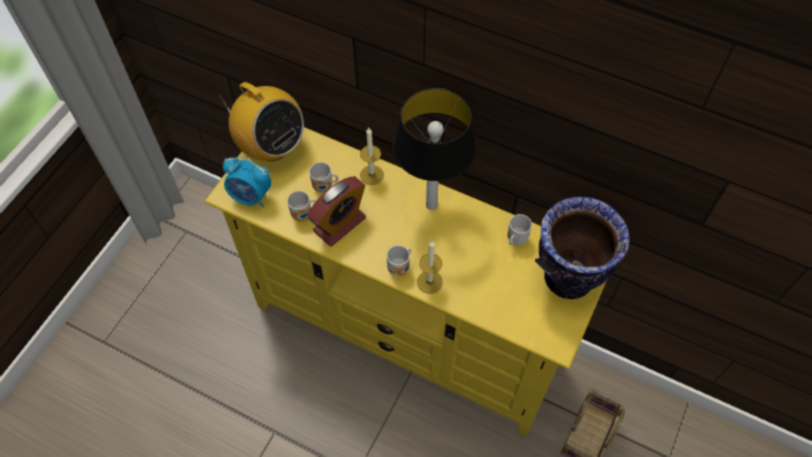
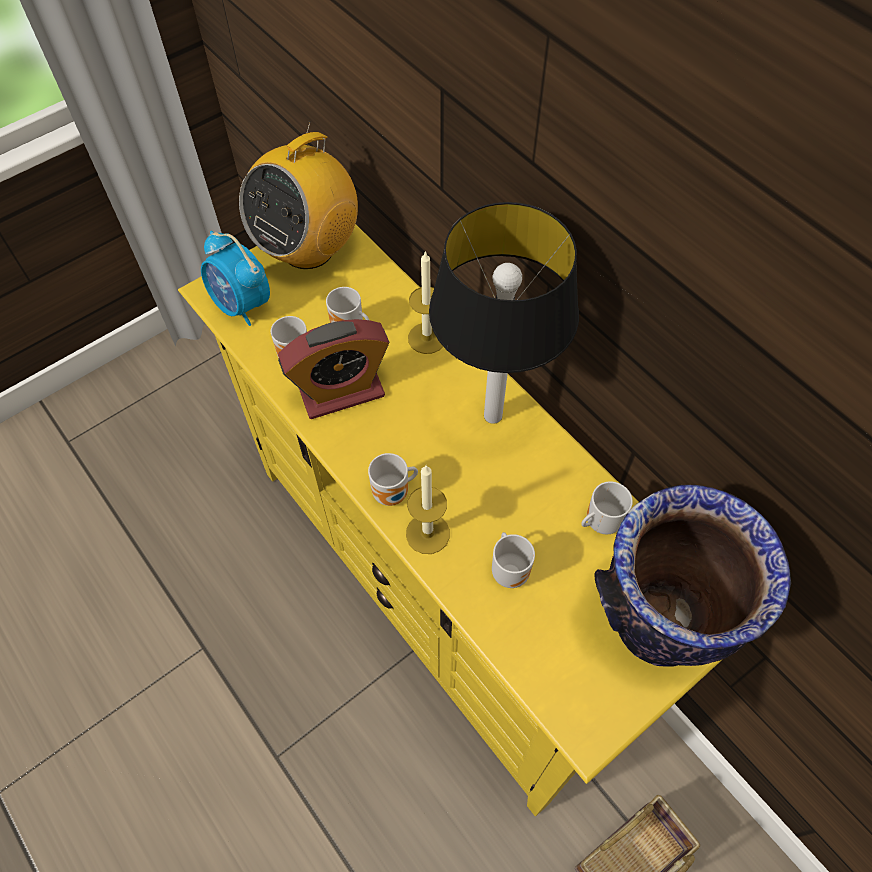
camera: 25 degrees right, 0 degrees up
radio [219,82,304,161] -> radio turned 60 degrees clockwise [239,121,358,269]
none -> mug [492,532,535,588]

